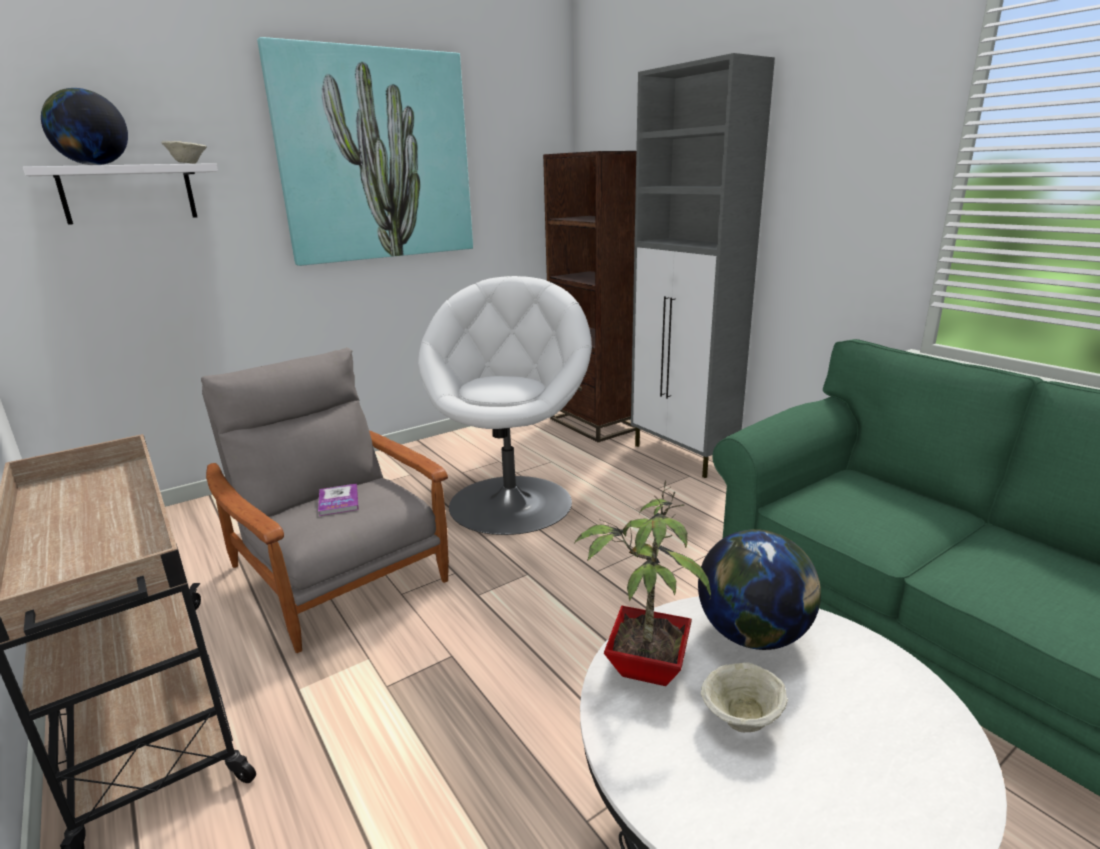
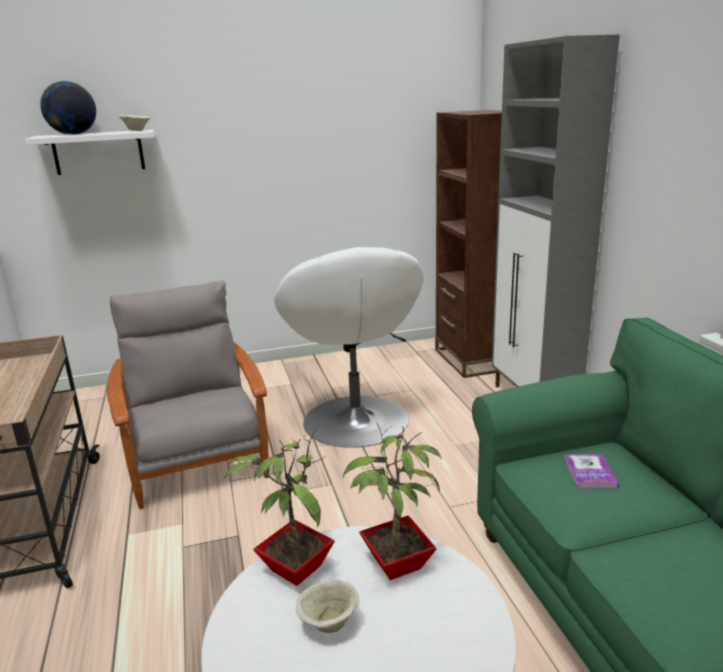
camera: 20 degrees right, 0 degrees up
picture [257,37,473,266] -> none
book [318,484,359,516] -> book moved to [564,454,619,488]
white armchair [418,276,592,535] -> white armchair turned 135 degrees clockwise [274,247,424,448]
globe [698,529,821,650] -> potted plant [343,422,442,580]

